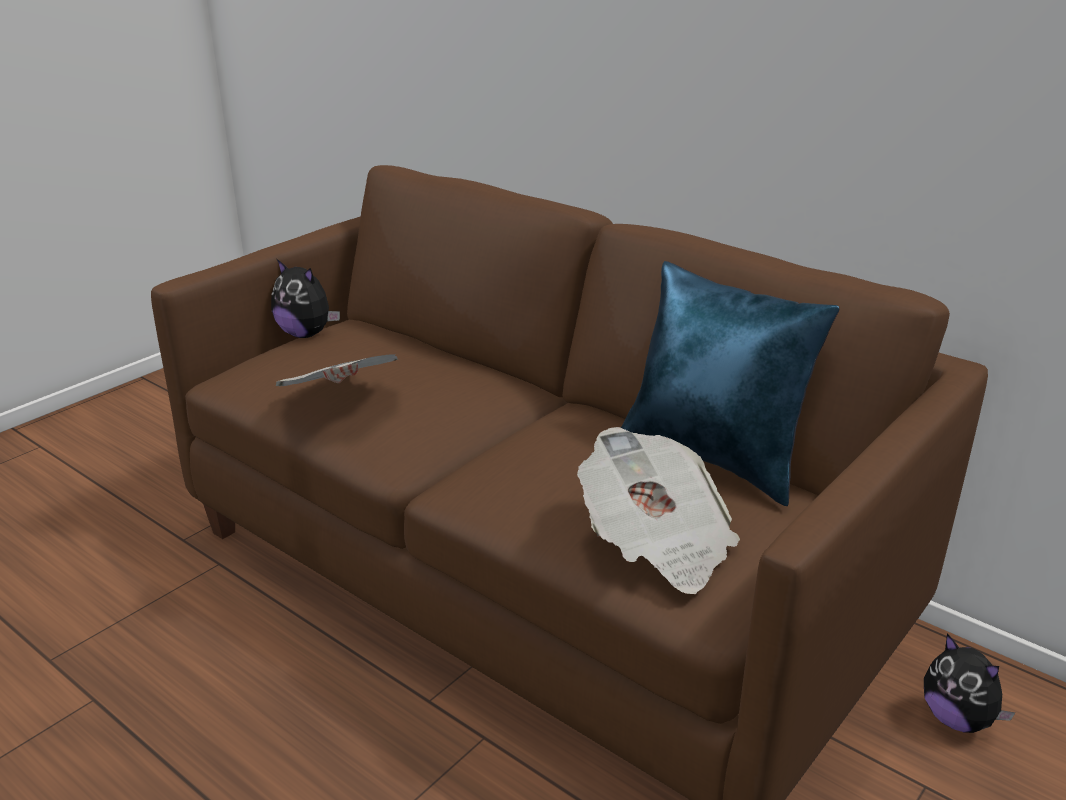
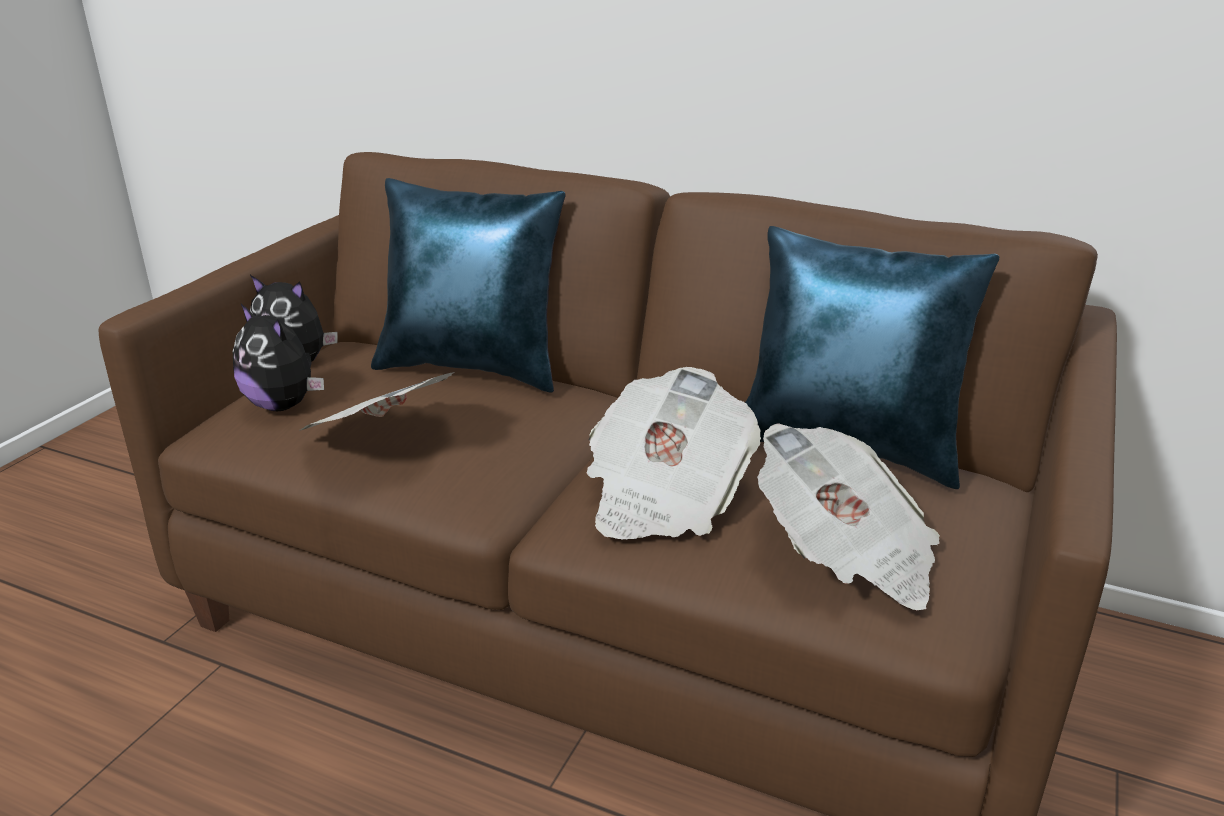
camera: 15 degrees left, 0 degrees up
plush toy [924,634,1015,733] -> plush toy moved to [233,304,324,411]
none -> blue pillow [371,178,565,393]
none -> newspaper [586,367,761,539]

